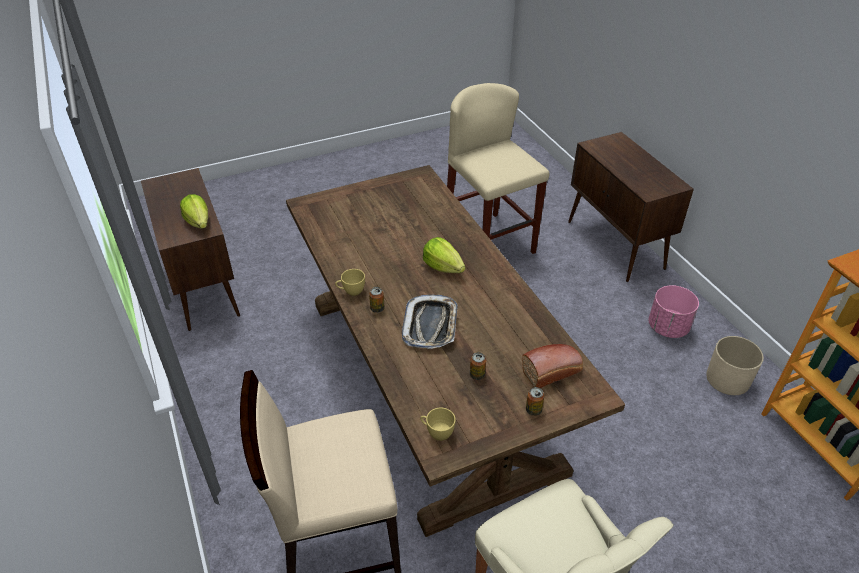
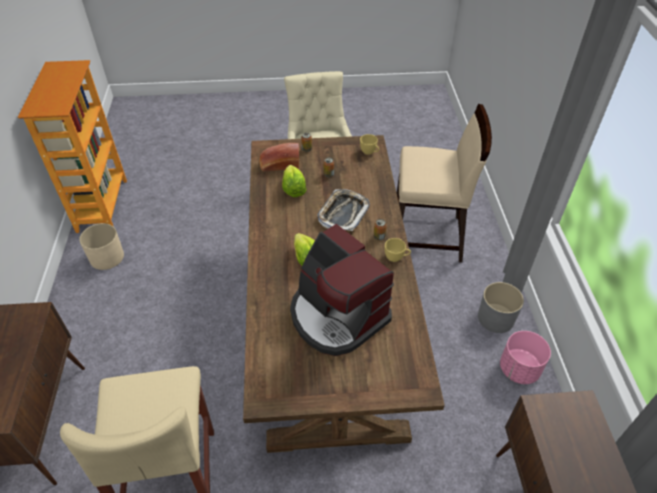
camera: 160 degrees left, 5 degrees up
lettuce [180,194,208,229] -> lettuce moved to [282,165,307,197]
pink planter [649,285,699,338] -> pink planter moved to [500,331,551,384]
none -> coffee machine [290,224,394,356]
none -> grey planter [478,282,524,333]

